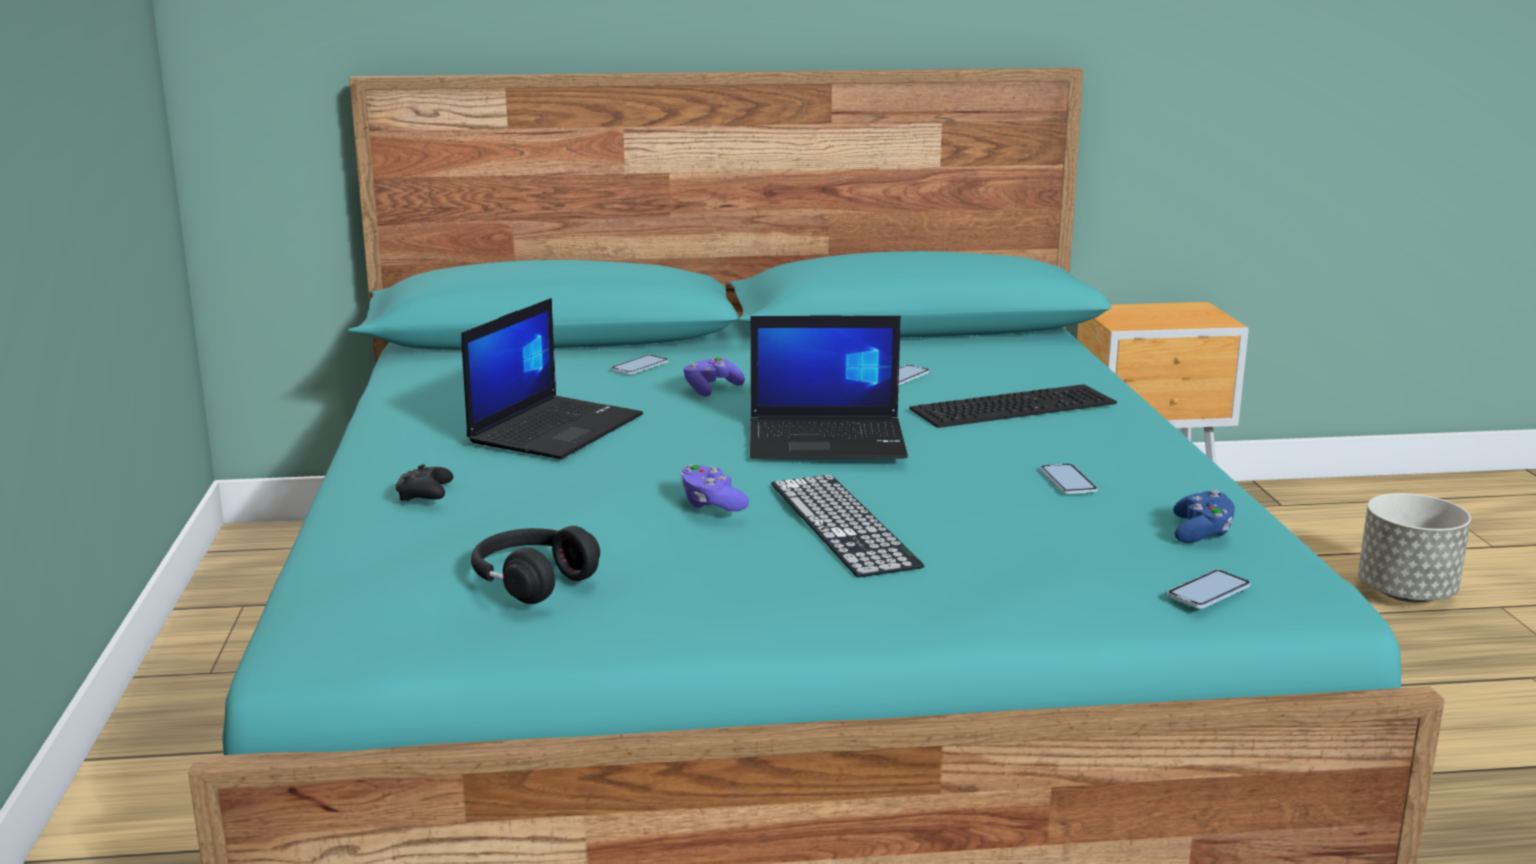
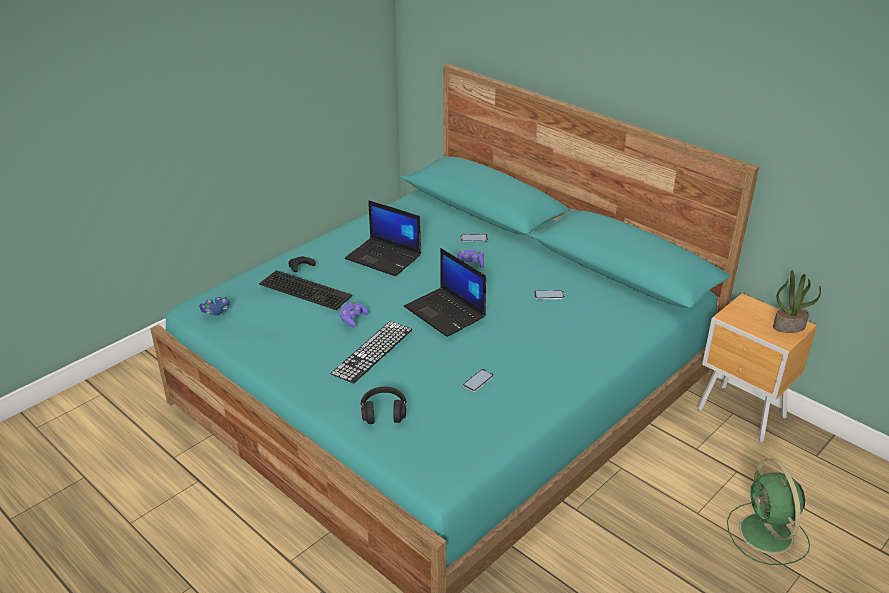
camera: 50 degrees right, 15 degrees up
laptop [461,298,643,459] -> laptop turned 45 degrees clockwise [345,200,421,276]
black headphones [471,526,600,604] -> black headphones moved to [361,387,406,424]
keyboard [910,384,1117,428] -> keyboard moved to [259,270,352,310]
phone [1167,569,1251,609] -> none
blue game controller [1173,490,1235,543] -> blue game controller moved to [199,297,230,315]
grey planter [1358,493,1471,602] -> green fan [727,458,810,565]
none -> potted plant [773,270,821,333]

